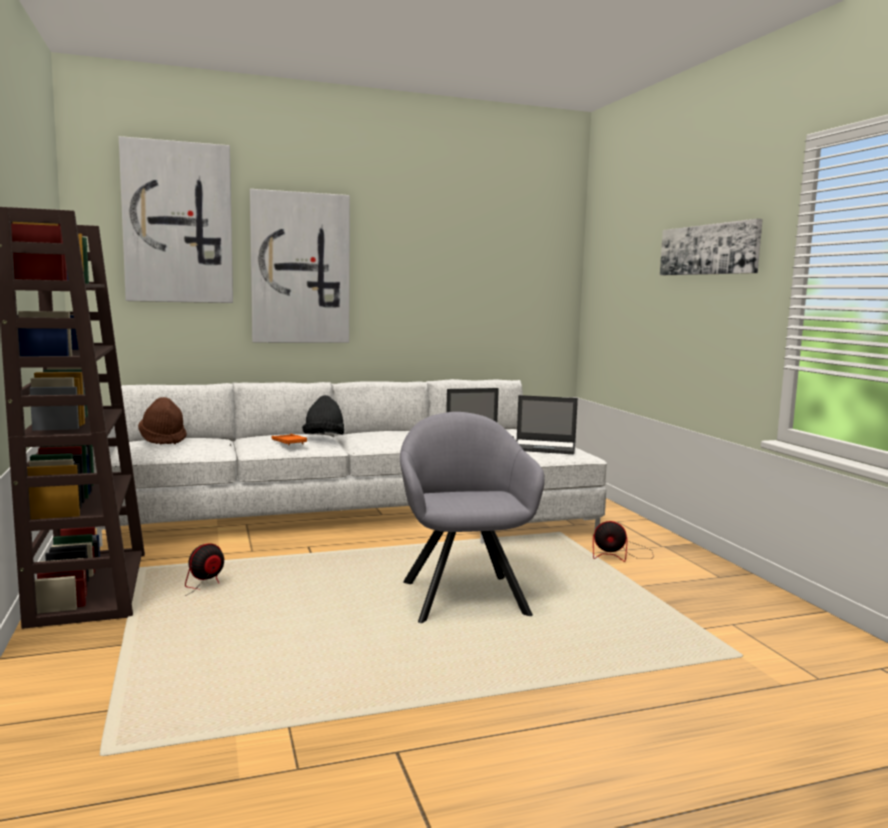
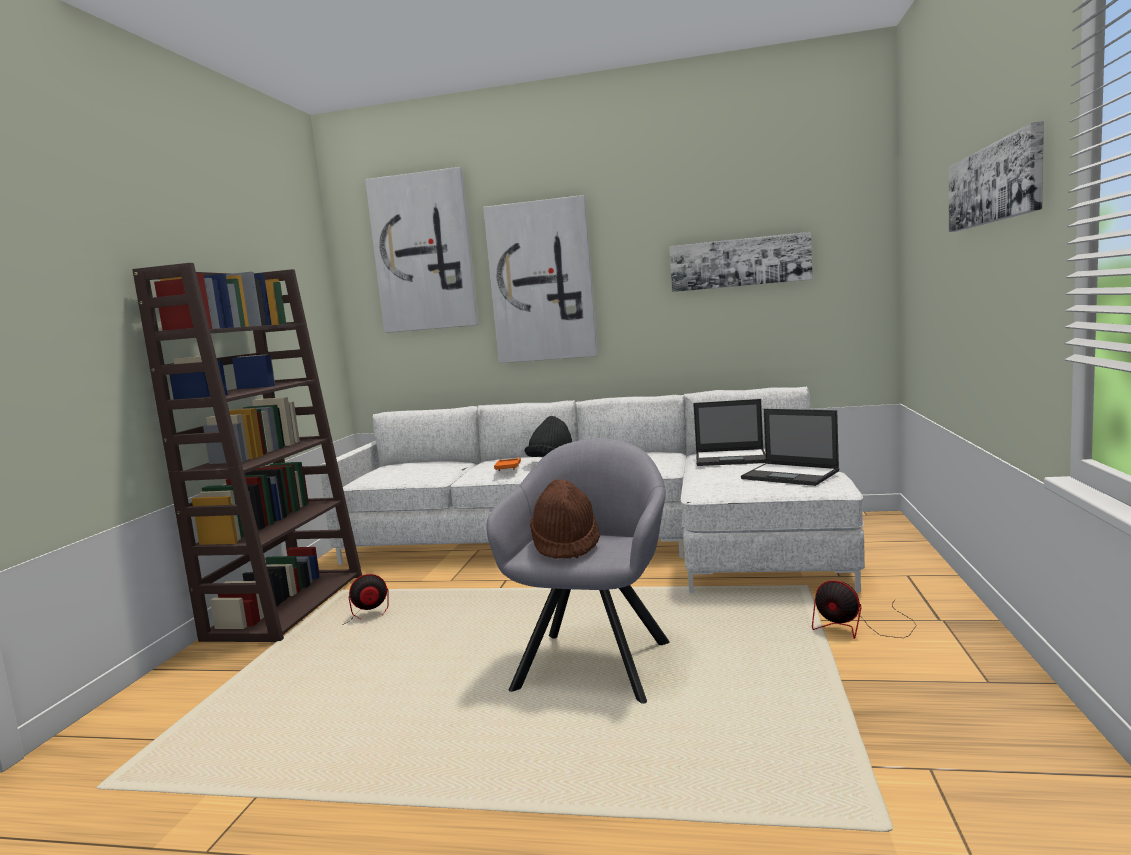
camera: 30 degrees right, 0 degrees up
brown hat [138,397,187,445] -> brown hat moved to [530,479,600,559]
none -> picture [669,232,813,292]

